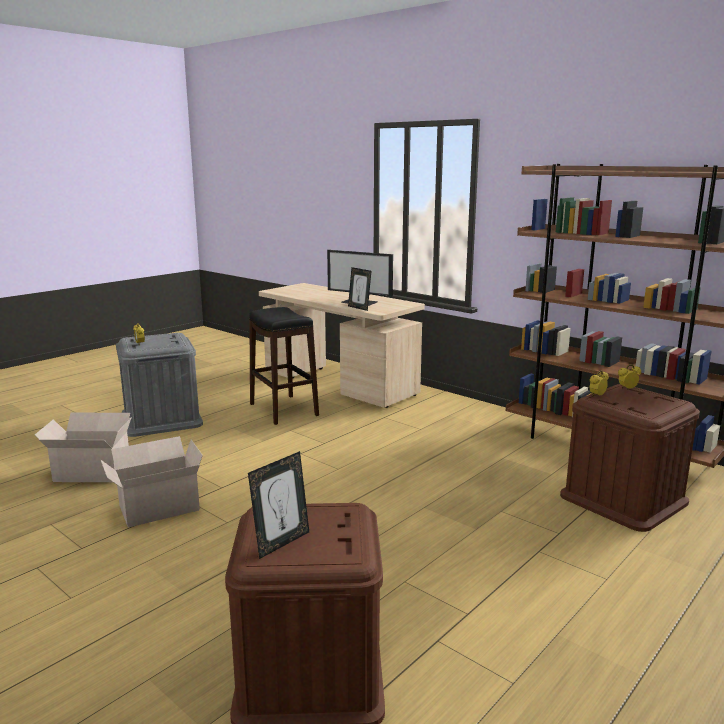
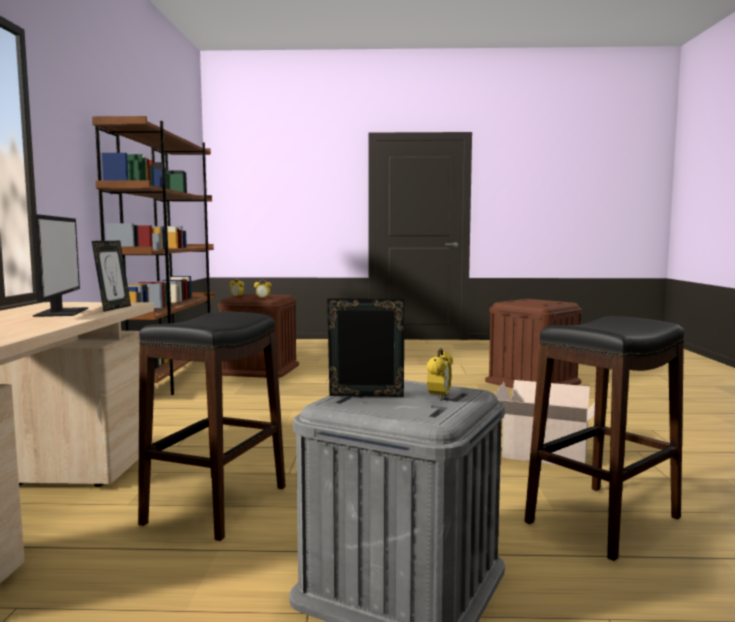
camera: 130 degrees left, 10 degrees down
cardboard box [35,413,132,482] -> black stool [524,316,684,561]
picture frame [248,451,309,559] -> picture frame moved to [327,298,405,397]

